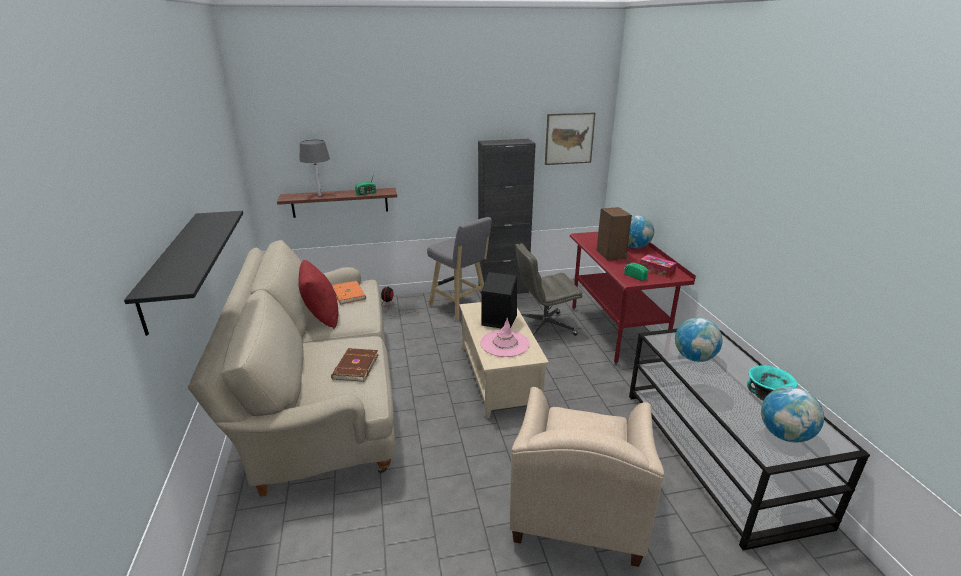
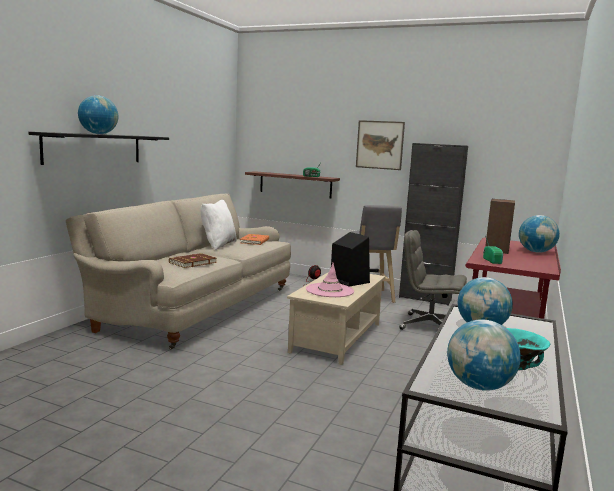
camera: 35 degrees right, 15 degrees down
red pillow [298,260,338,329] -> white pillow [201,200,237,250]
grey table lamp [299,140,330,196] -> none
beige armchair [510,387,664,567] -> none
picture [545,112,595,165] -> picture moved to [356,120,405,170]
tissue box [639,255,677,278] -> none
none -> globe [78,95,118,134]

